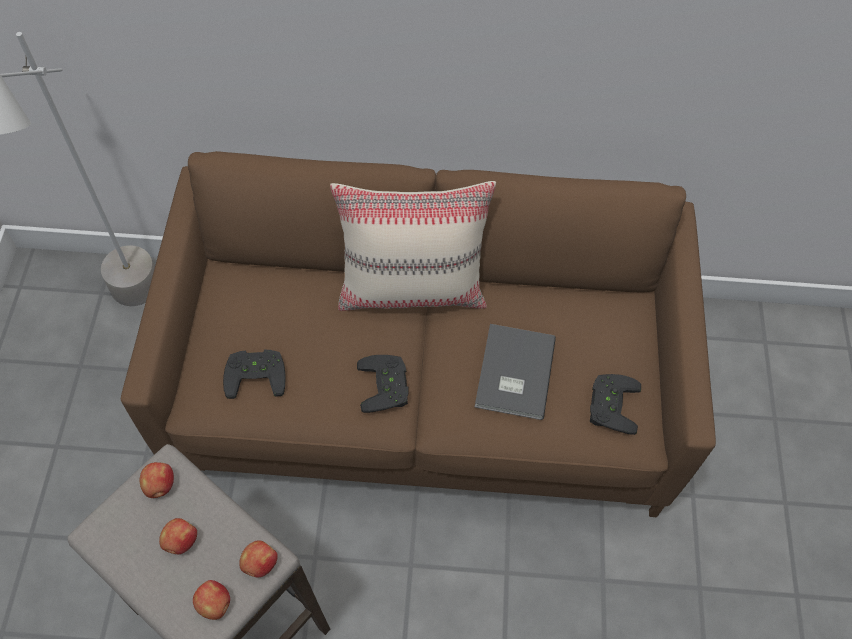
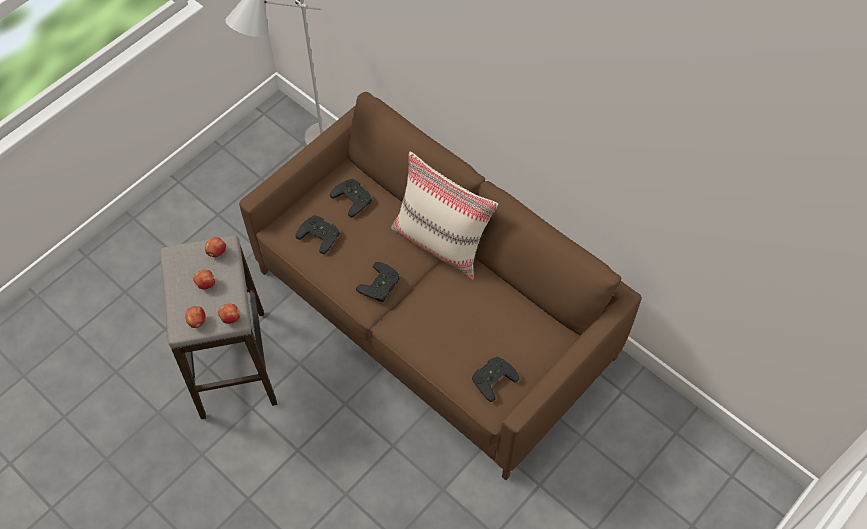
camera: 40 degrees right, 0 degrees up
grey book [475,324,556,420] -> none
none -> black game controller [330,179,372,218]

